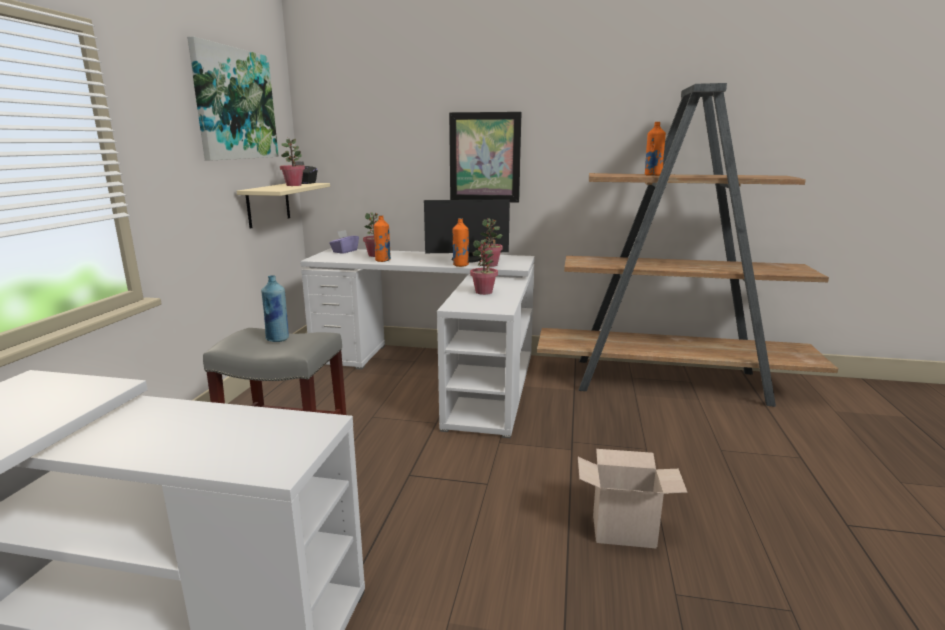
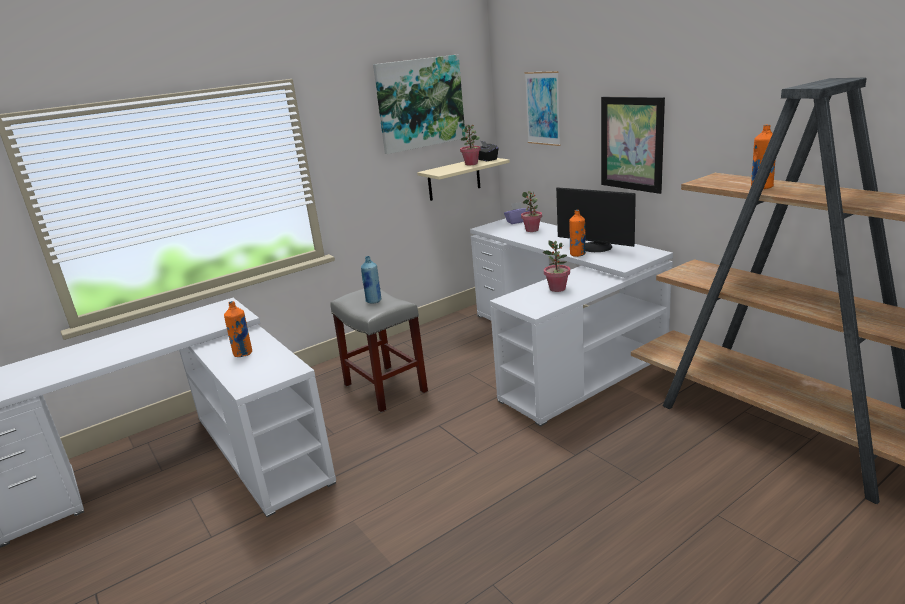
camera: 45 degrees right, 5 degrees up
orange bottle [374,215,391,262] -> orange bottle moved to [224,301,252,357]
potted plant [478,218,503,267] -> none
cardboard box [578,449,688,549] -> none
none -> picture [524,71,561,146]

